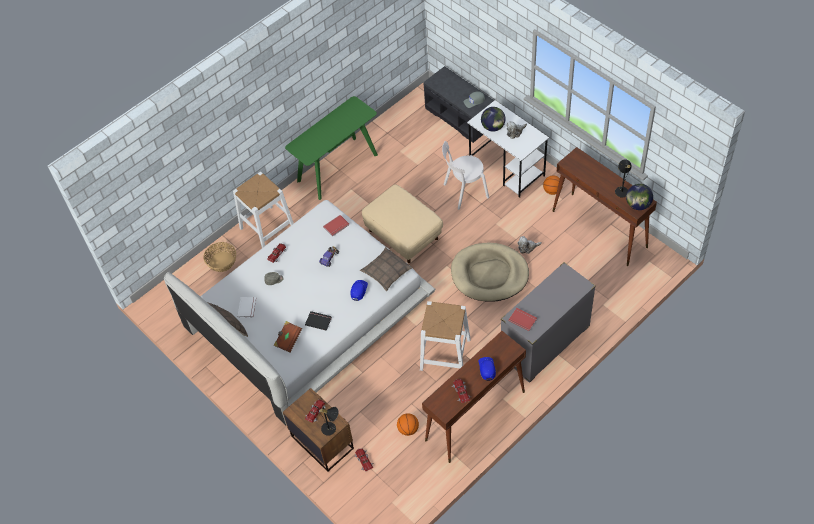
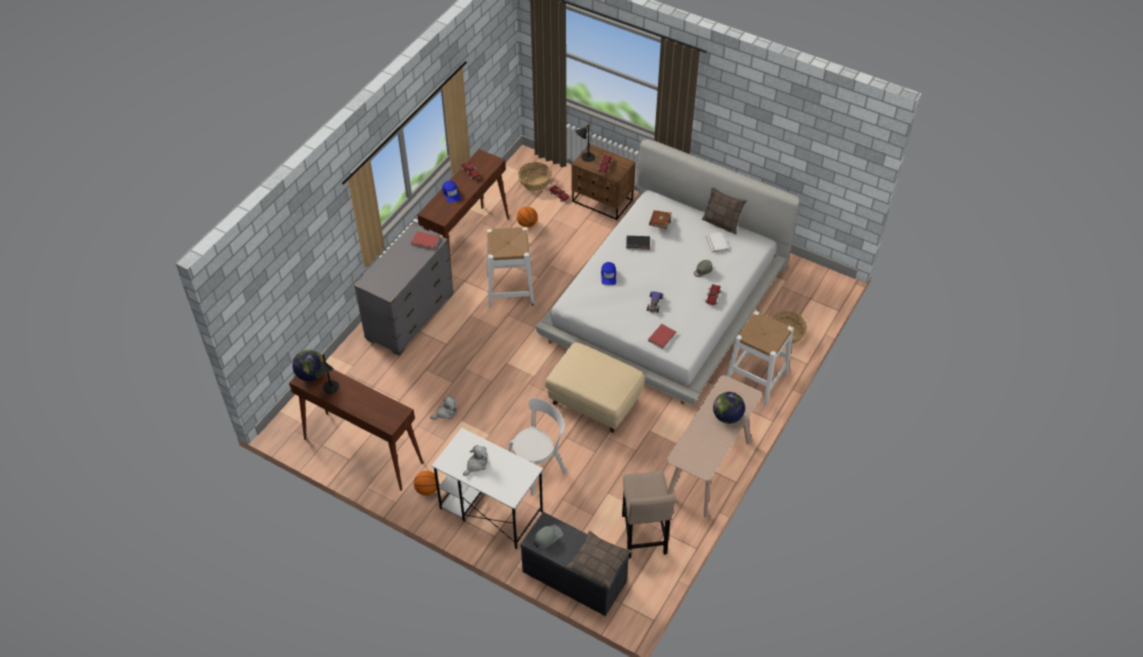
camera: 160 degrees right, 5 degrees down
green console table [285,96,378,200] -> beige console table [667,375,762,518]
pillow [360,247,412,291] -> pillow moved to [566,531,632,588]
beige dog bed [451,243,529,302] -> none
globe [481,107,506,132] -> globe moved to [713,392,745,424]
none -> basket [518,162,552,191]
none -> beige stool [622,471,676,558]

